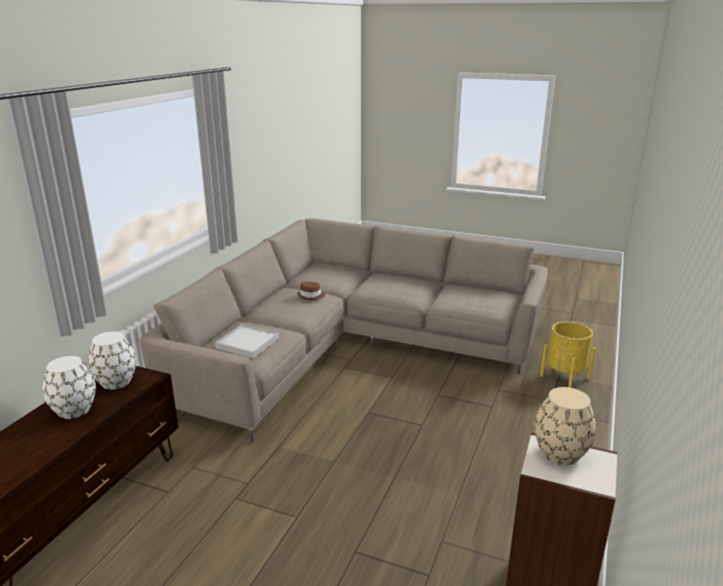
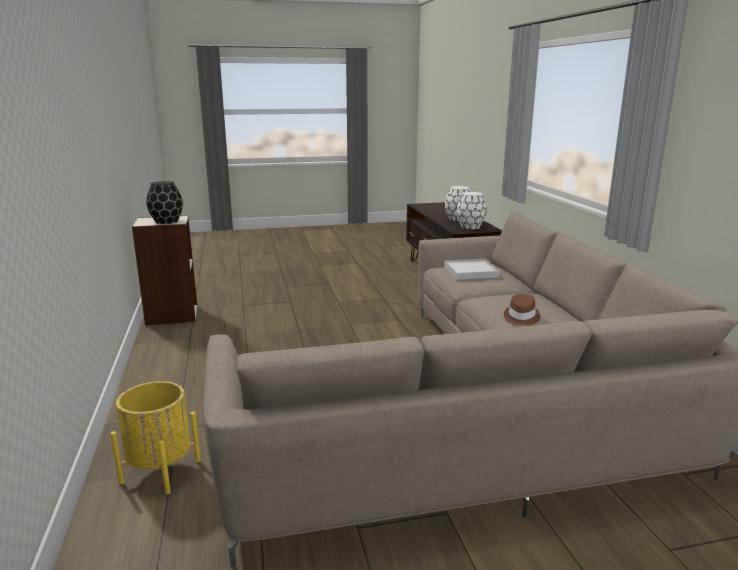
camera: 145 degrees right, 5 degrees down
beige vase [534,387,597,465] -> black vase [146,181,183,224]

